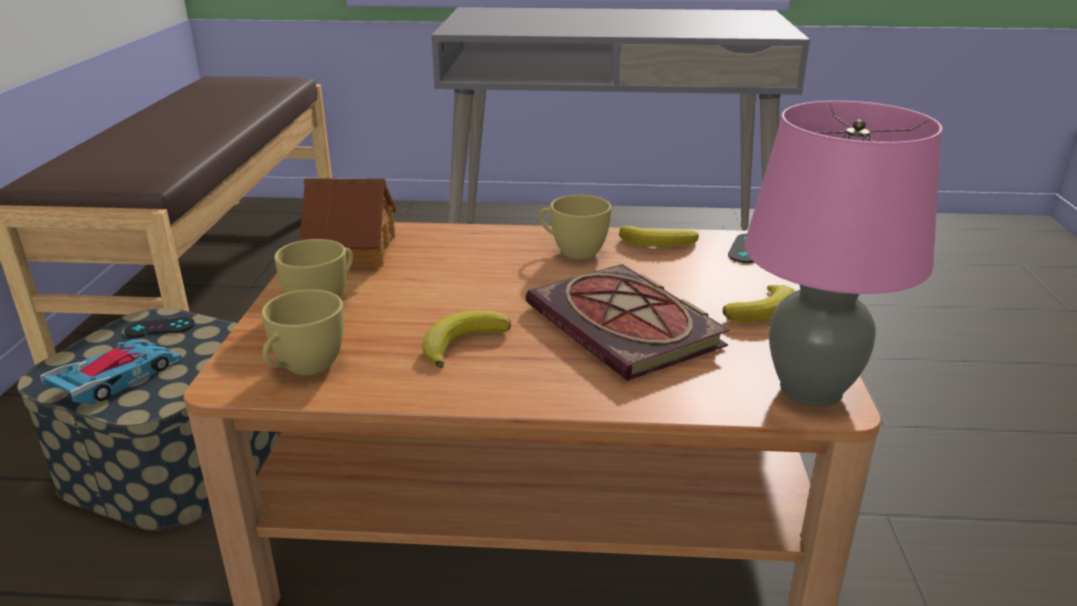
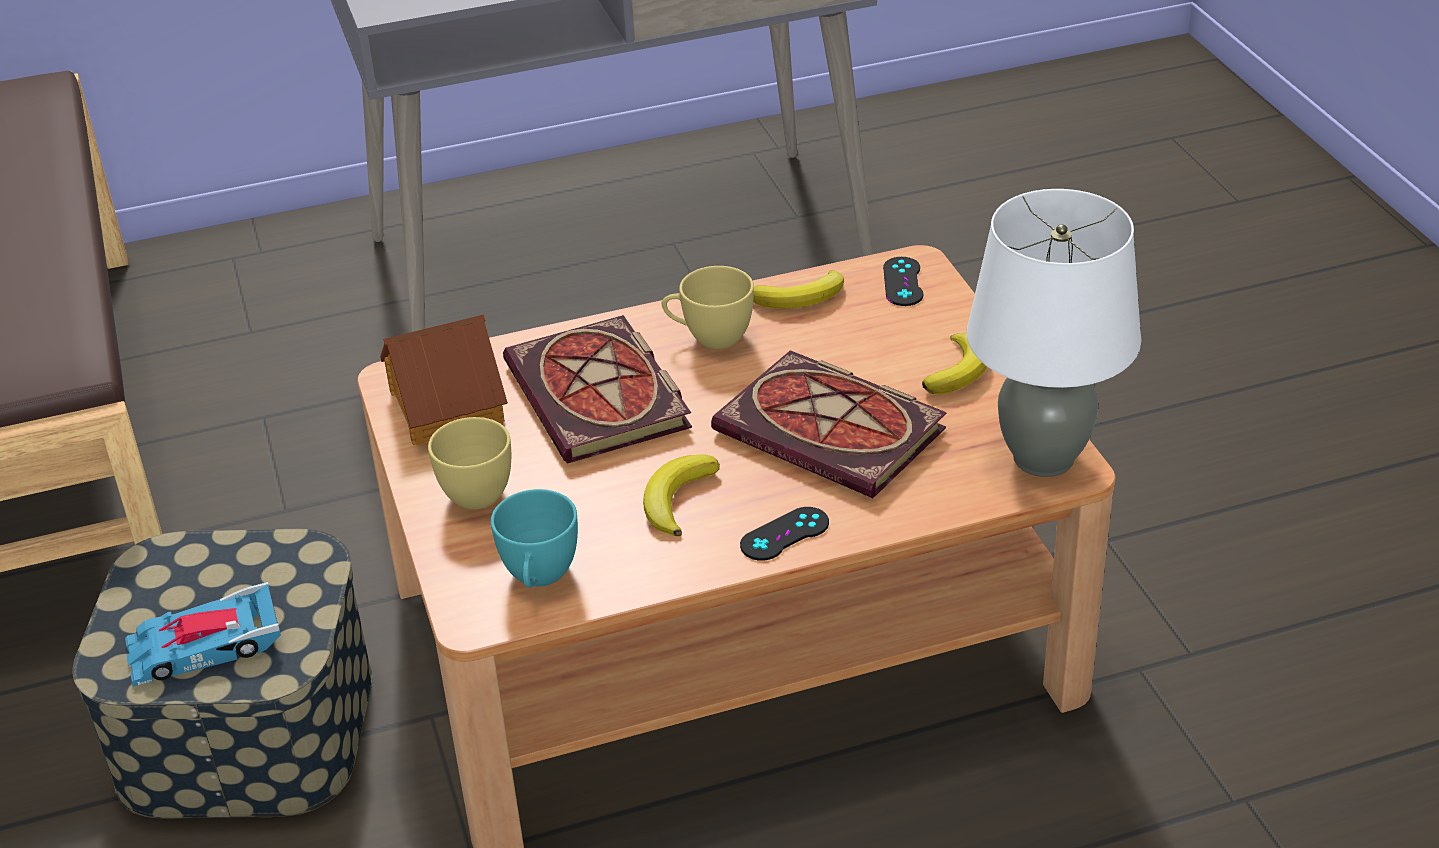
camera: 20 degrees left, 10 degrees up
toy car [40,339,182,404] -> toy car turned 120 degrees counterclockwise [125,582,281,687]
black game controller [124,317,195,337] -> black game controller moved to [740,507,829,561]
yellow cup [261,289,344,375] -> turquoise cup [491,489,578,588]
pink table lamp [744,101,943,407] -> white table lamp [967,189,1141,477]
none -> book [503,315,692,463]

